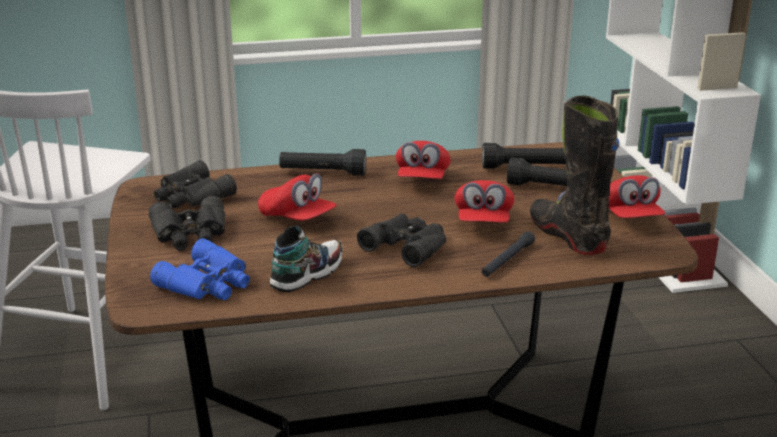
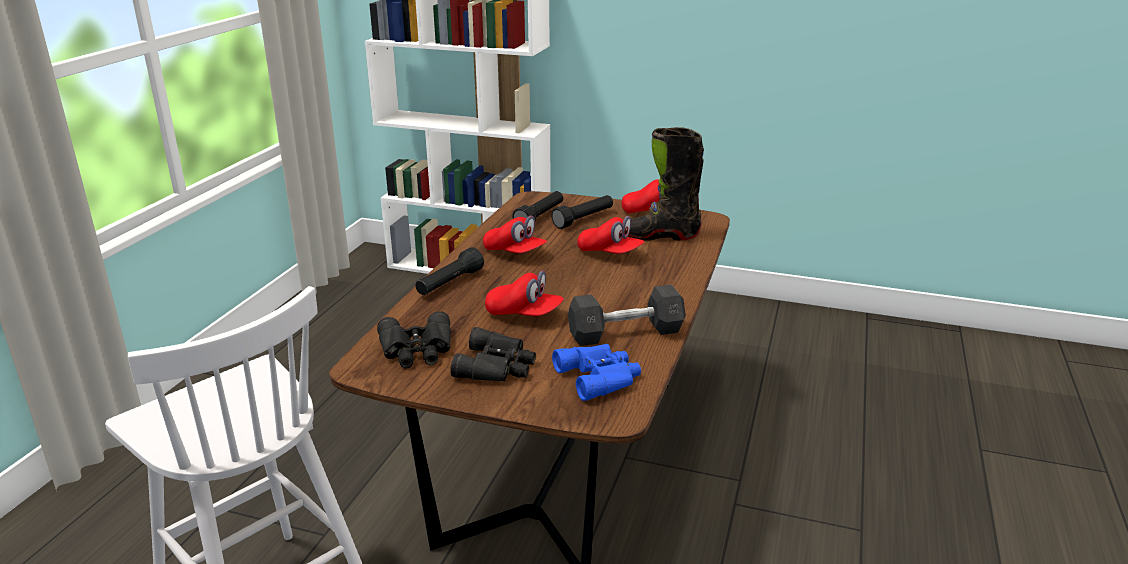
camera: 60 degrees left, 0 degrees up
red cap [258,173,337,221] -> red cap turned 45 degrees clockwise [485,270,564,316]
shoe [270,225,343,292] -> grey dumbbell [568,284,686,346]
black binoculars [357,214,446,267] -> none
black flashlight [482,231,535,277] -> none

